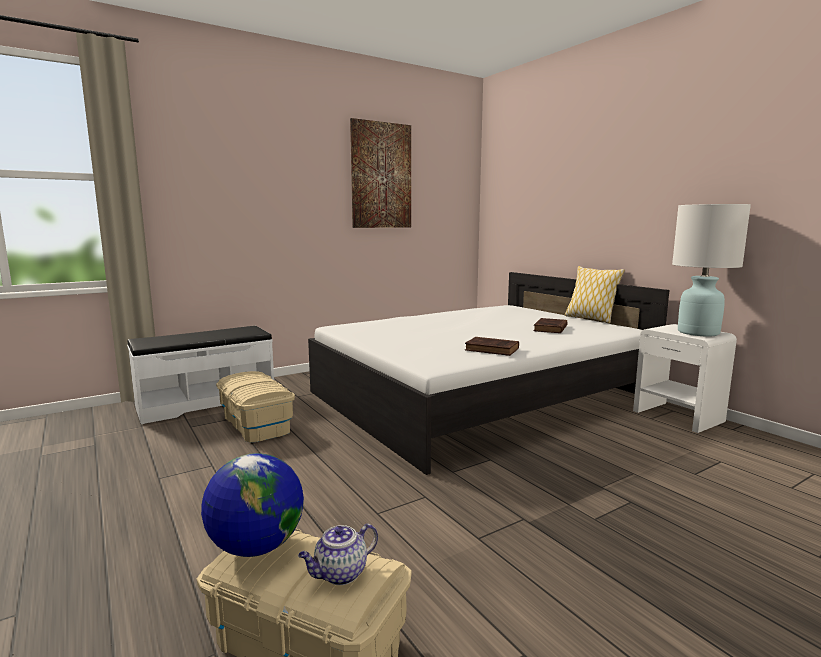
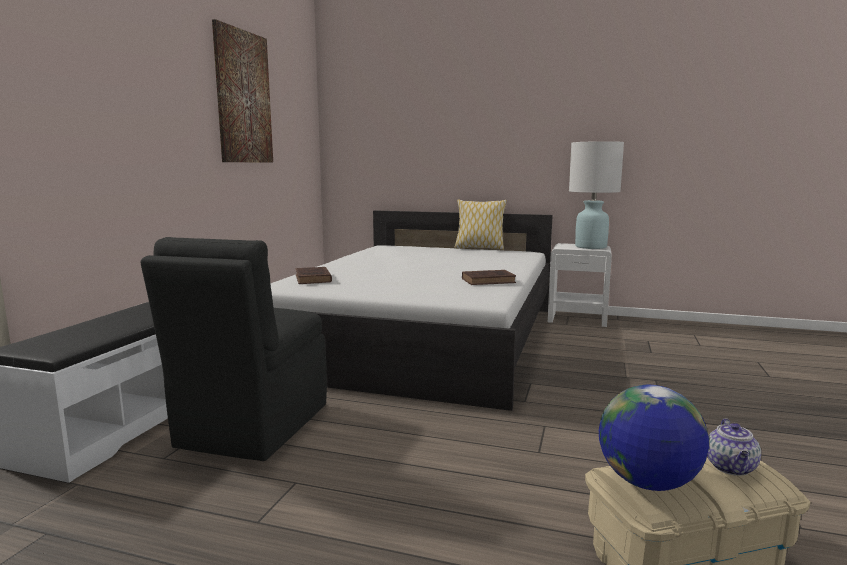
camera: 40 degrees left, 0 degrees up
beige storage box [216,371,295,443] -> black chair [140,237,327,461]
brown book [533,318,568,333] -> brown book moved to [296,267,332,284]

